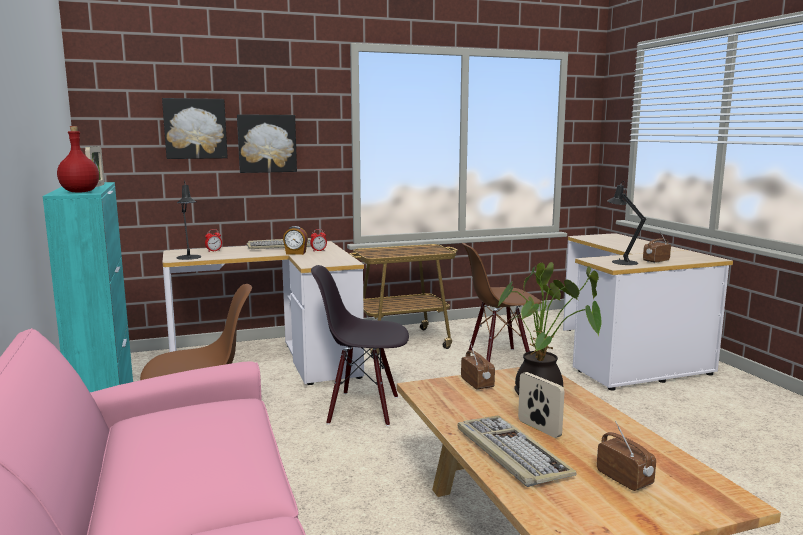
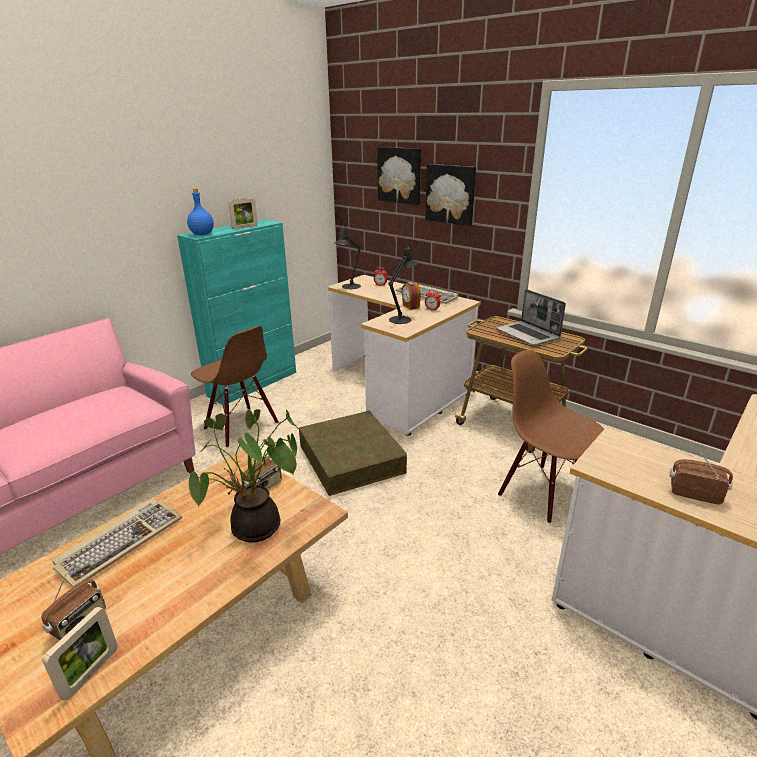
camera: 60 degrees right, 15 degrees up
red bottle [57,126,99,193] -> blue bottle [187,189,214,235]
black chair [311,265,409,426] -> brown storage box [299,411,407,496]
picture frame [518,372,564,438] -> picture frame moved to [42,607,118,701]
black table lamp [608,181,646,265] -> black table lamp moved to [388,245,417,324]
none -> laptop [496,289,566,346]

